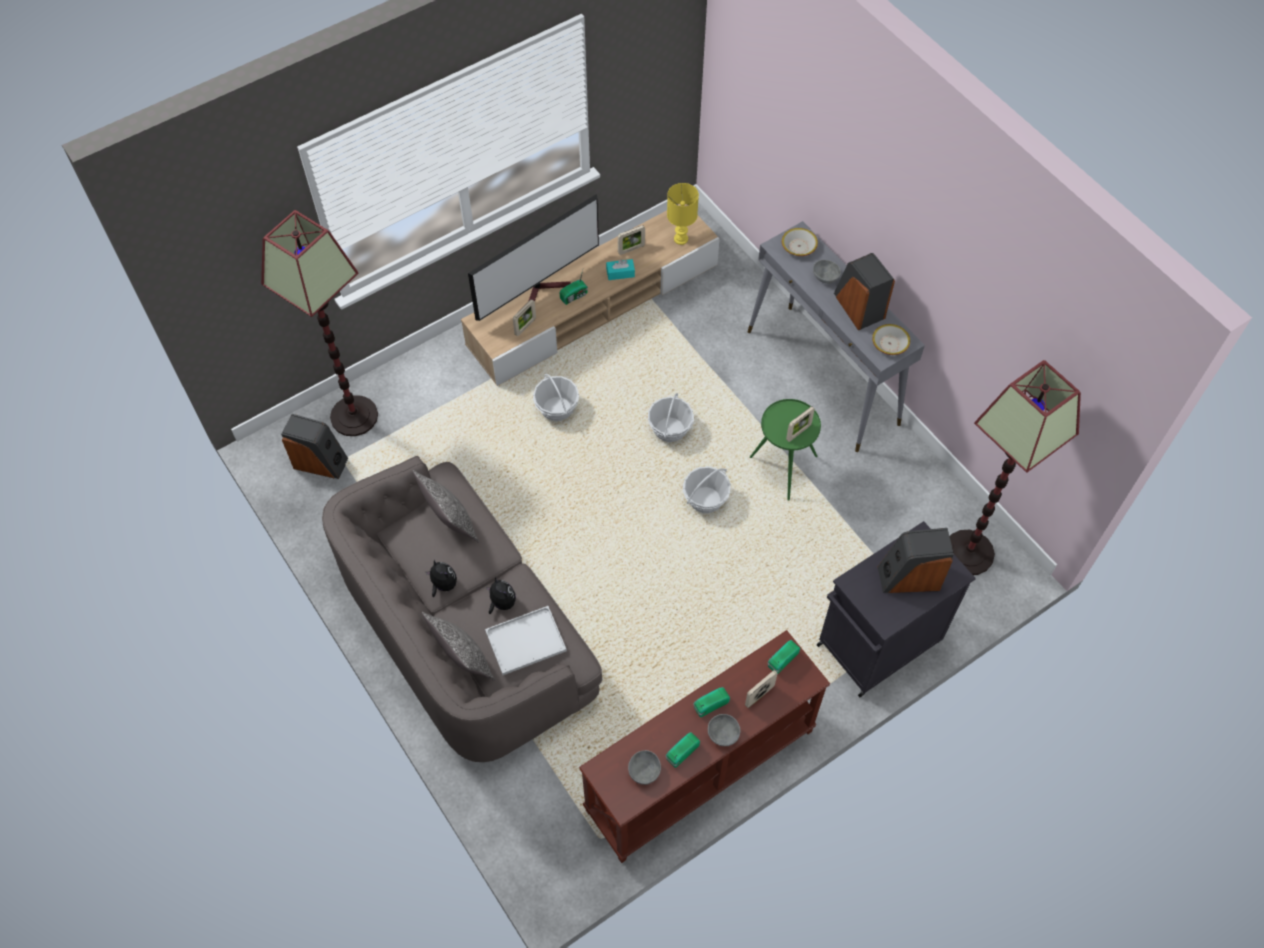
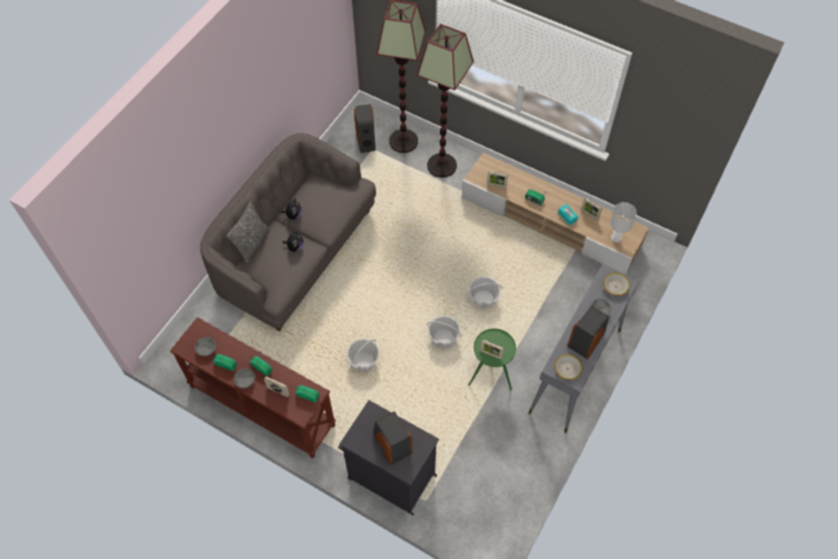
camera: 65 degrees right, 0 degrees up
pillow [412,470,479,543] -> none
television [468,194,599,321] -> none
white tray [485,606,567,675] -> none
basket [533,374,579,421] -> basket moved to [347,339,380,371]
yellow table lamp [667,183,699,245] -> white table lamp [610,202,637,243]
floor lamp [950,360,1081,575] -> floor lamp moved to [417,24,474,178]

